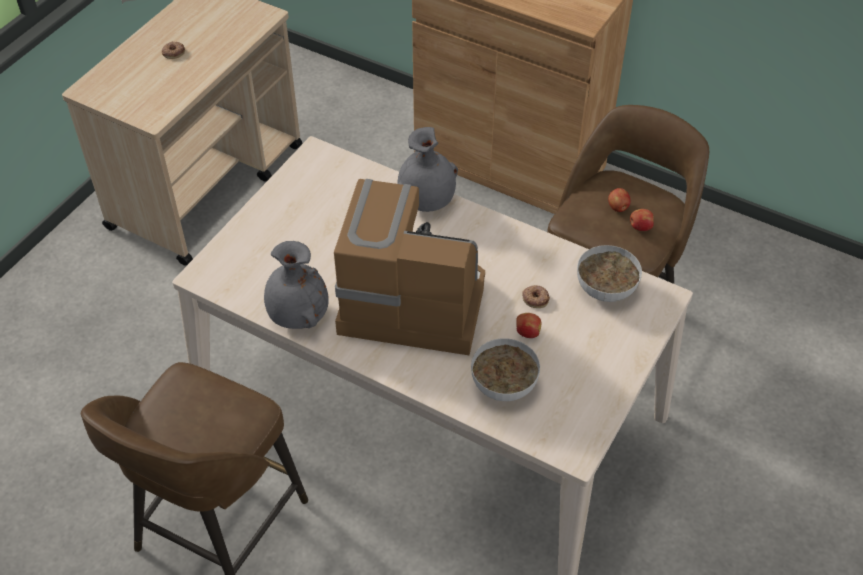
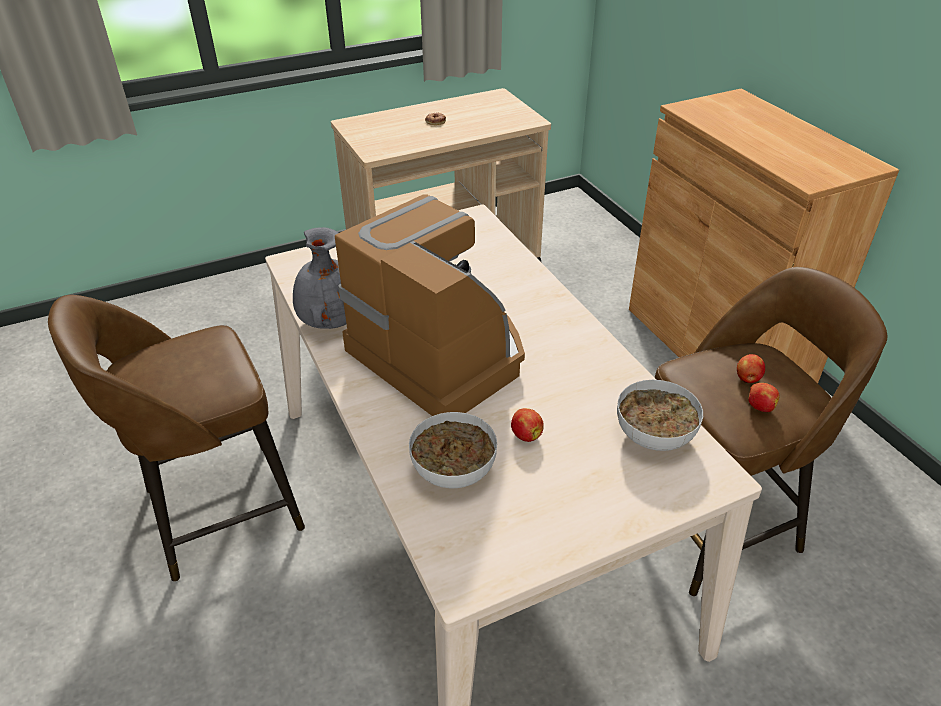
camera: 35 degrees right, 10 degrees down
grey vase [398,127,458,212] -> none
donut [522,285,550,308] -> none

